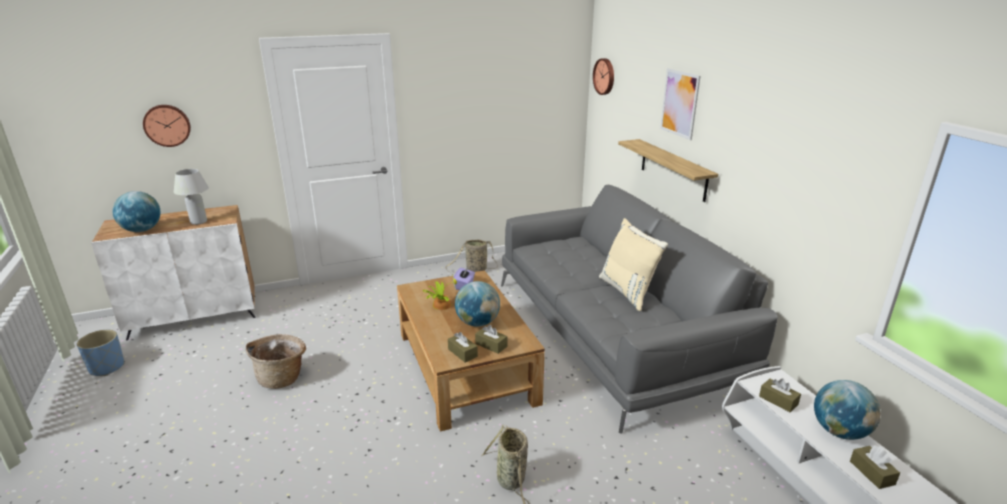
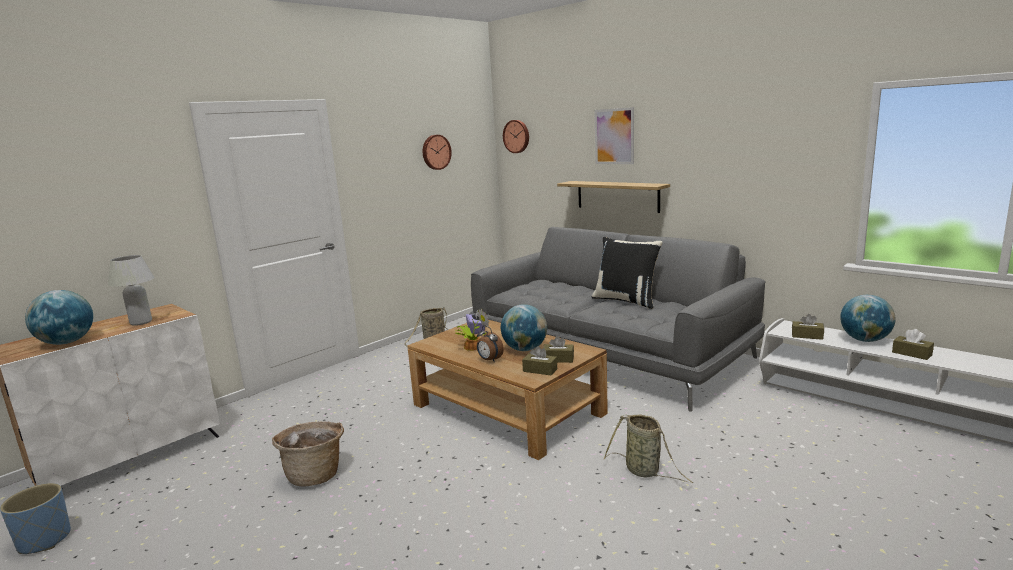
camera: 25 degrees left, 10 degrees down
wall clock [143,105,191,147] -> wall clock moved to [423,135,452,170]
beige pillow [599,218,668,311] -> black pillow [591,237,663,309]
none -> alarm clock [477,325,504,362]

